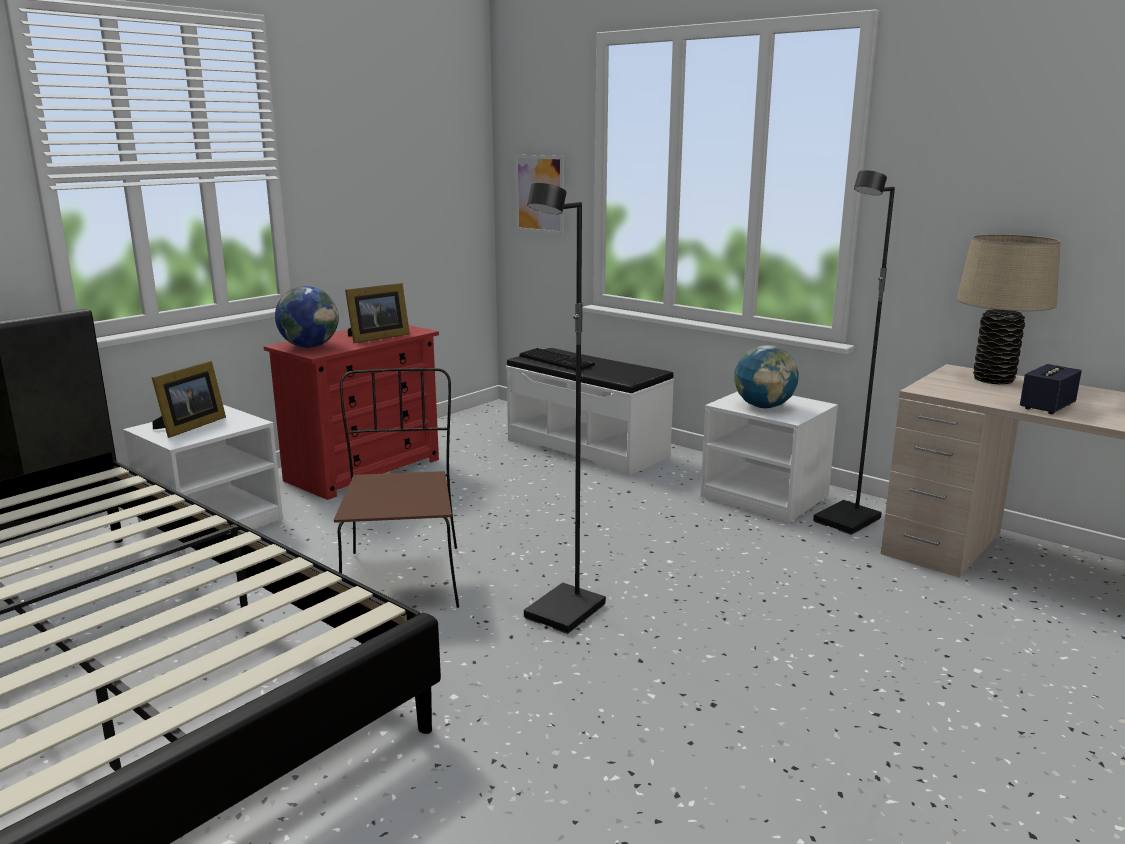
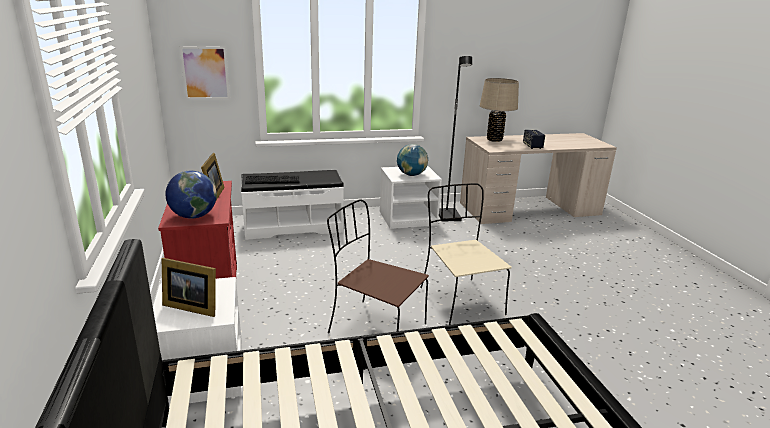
camera: 55 degrees left, 5 degrees up
picture frame [152,361,226,438] -> picture frame turned 135 degrees clockwise [162,258,216,317]
black floor lamp [524,183,606,634] -> beige chair [420,183,512,325]

